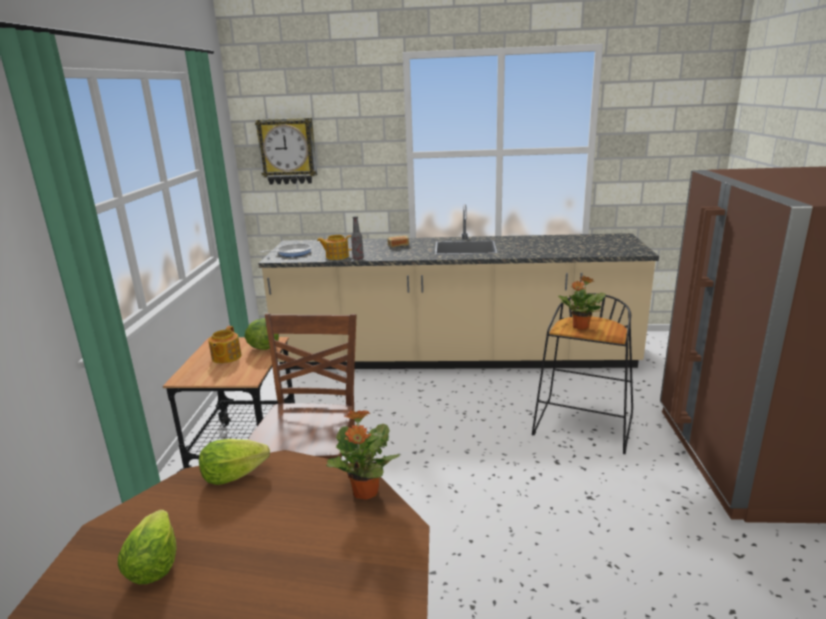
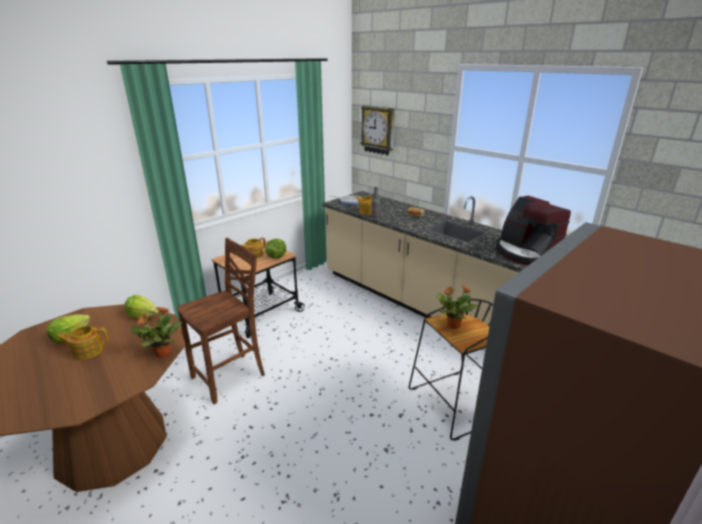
camera: 40 degrees right, 5 degrees up
none -> teapot [56,326,109,360]
none -> coffee machine [496,196,571,265]

